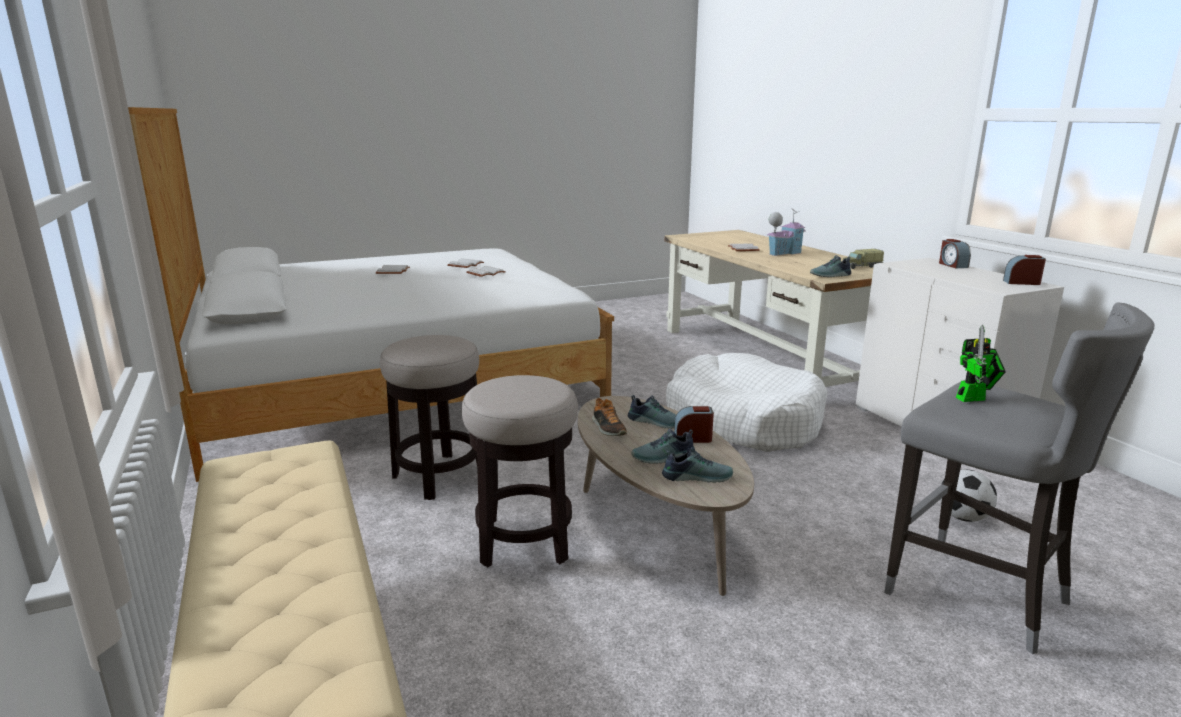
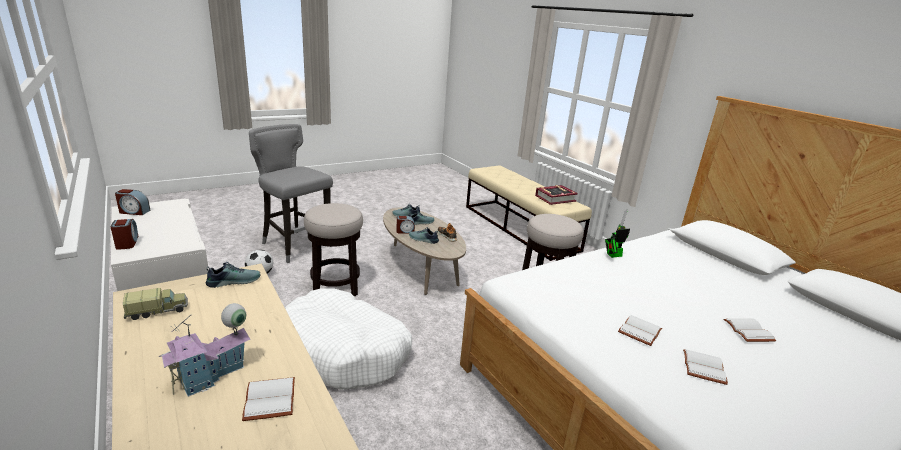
camera: 170 degrees right, 5 degrees up
stool [462,375,578,567] -> stool moved to [304,203,363,297]
toy robot [956,325,1006,402] -> toy robot moved to [605,209,630,258]
none -> book [535,185,578,205]

